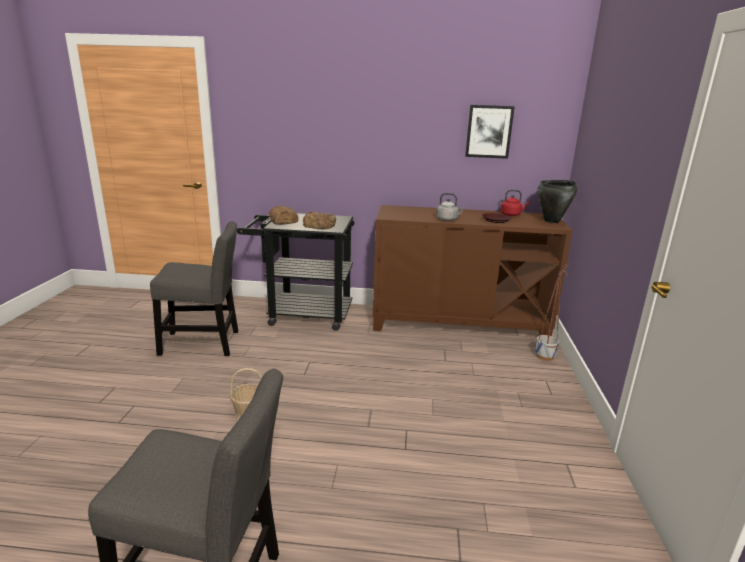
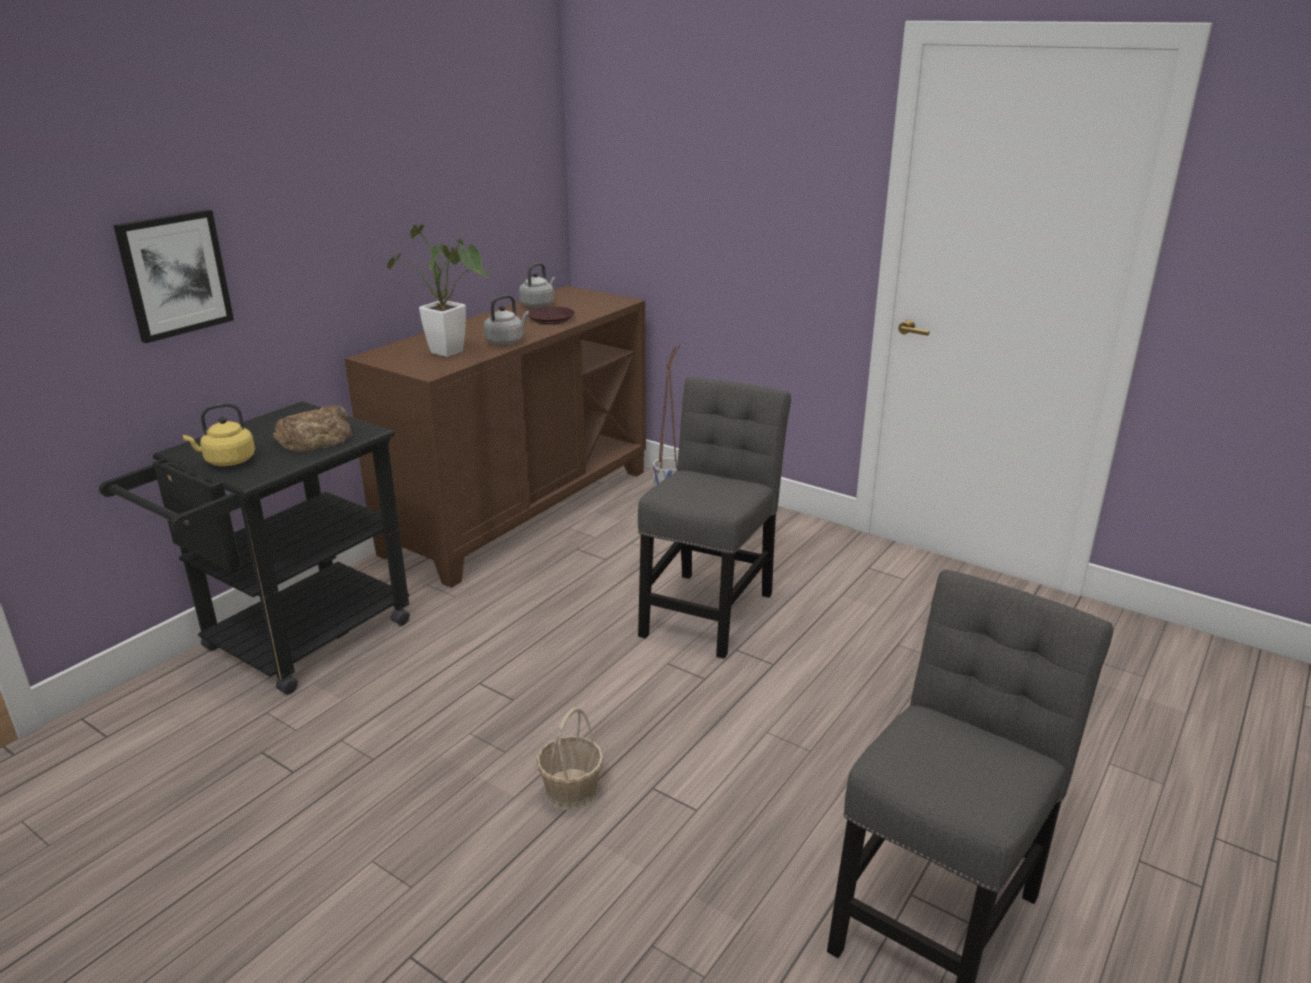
camera: 60 degrees left, 5 degrees up
grey chair [150,221,238,356] -> grey chair moved to [638,377,791,659]
bread [269,206,298,225] -> yellow kettle [183,403,255,466]
picture [465,105,515,159] -> picture moved to [113,209,234,343]
red kettle [501,190,529,216] -> grey kettle [519,263,555,308]
black cooking pot [538,180,577,223] -> none
none -> potted plant [387,225,489,357]

